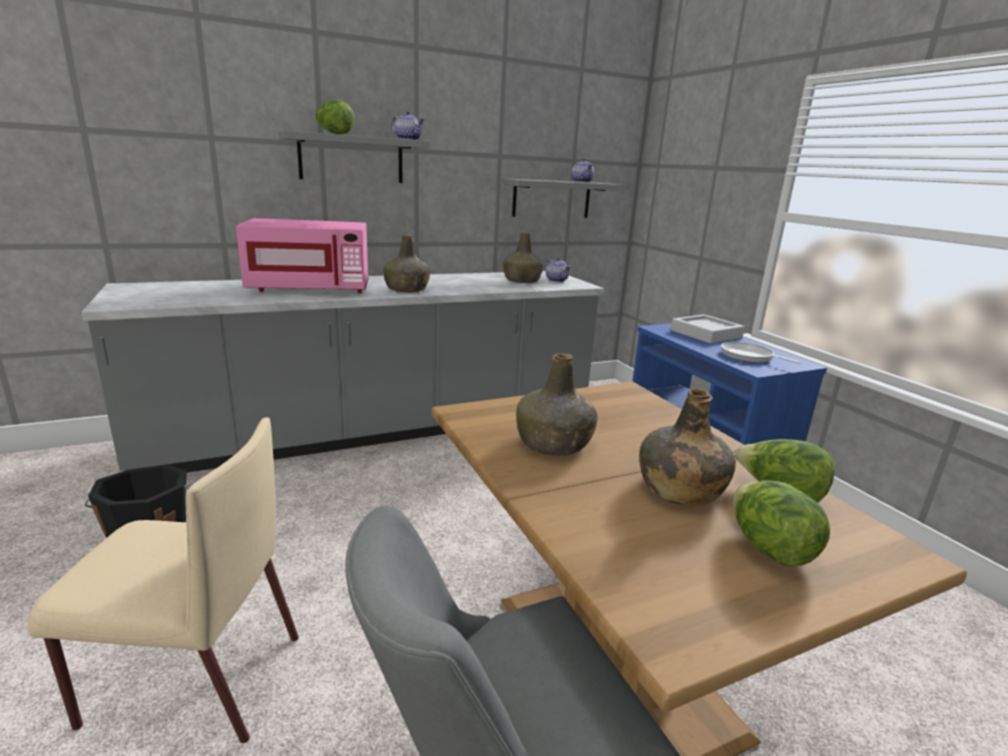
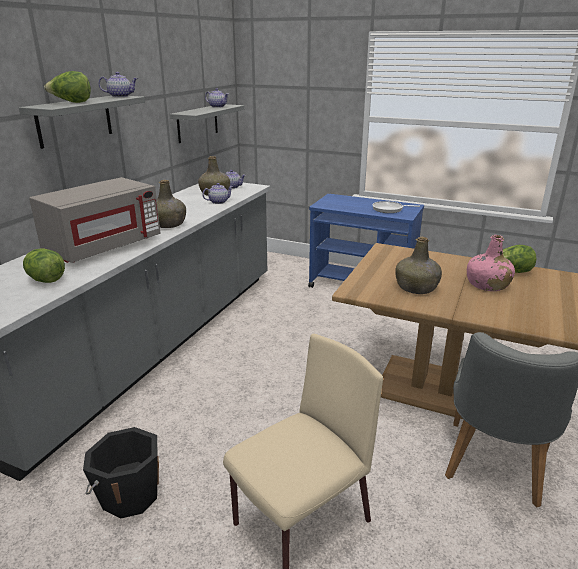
camera: 40 degrees left, 5 degrees up
pink microwave [236,218,368,293] -> grey microwave [29,177,160,263]
green bottle [639,388,736,506] -> pink bottle [467,235,515,291]
grey tray [671,314,745,343] -> none
lettuce [733,480,830,566] -> lettuce moved to [23,248,65,283]
none -> teapot [202,183,234,204]

